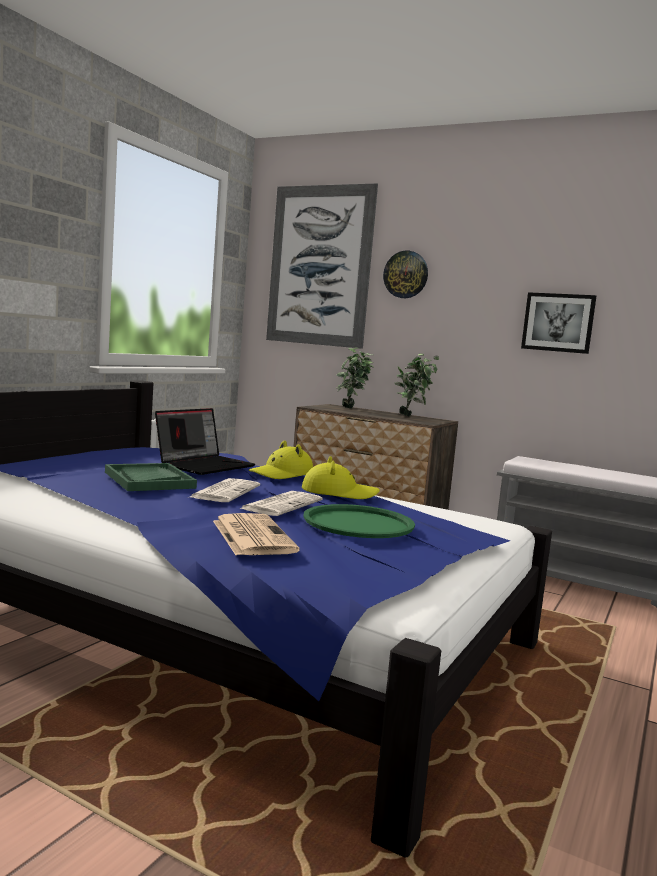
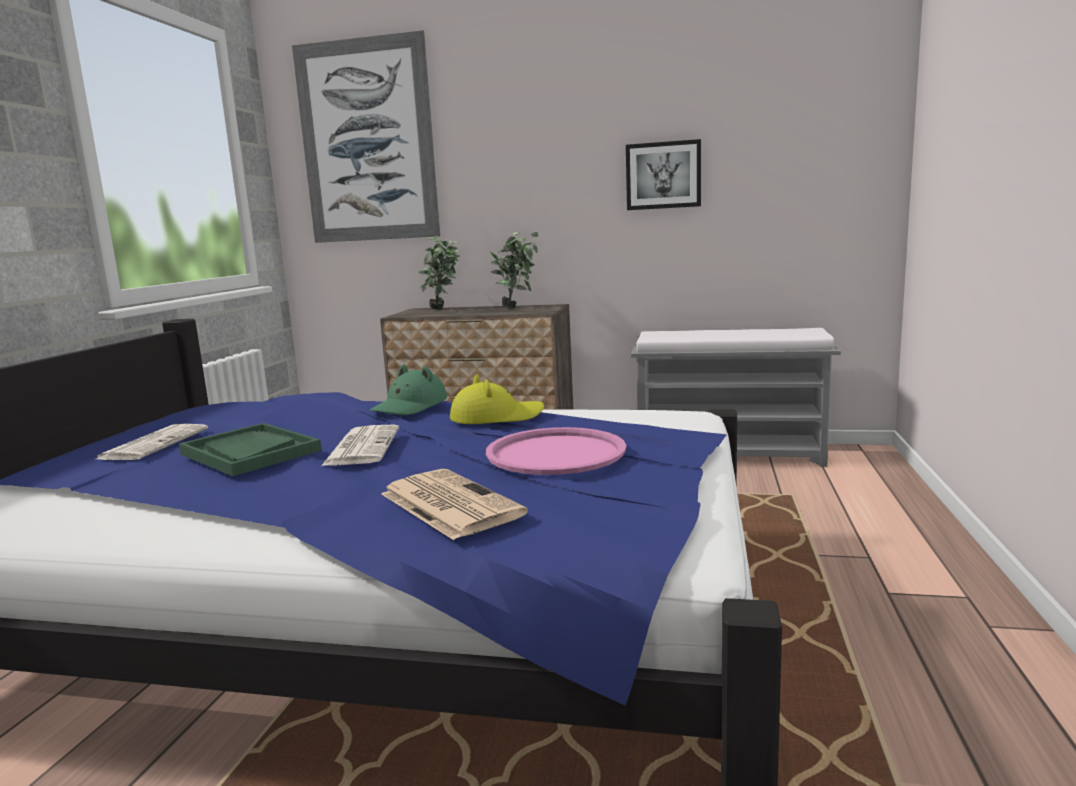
camera: 15 degrees left, 5 degrees up
laptop [155,408,255,475] -> none
newspaper [240,491,322,516] -> newspaper moved to [94,424,208,460]
yellow hat [249,441,313,479] -> green hat [370,364,447,415]
green tray [303,504,415,538] -> pink tray [486,427,626,475]
wall clock [383,251,428,298] -> none

